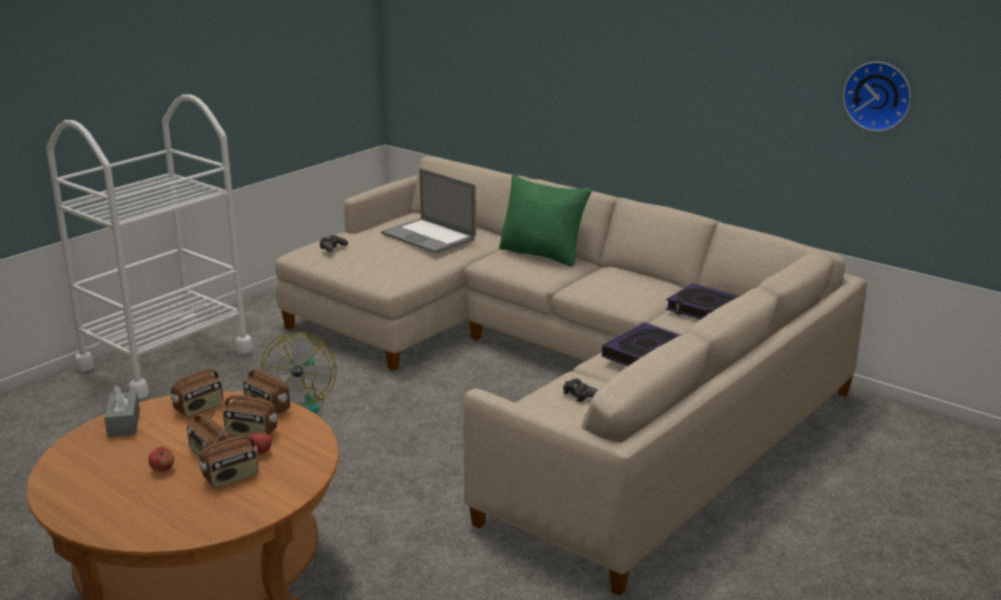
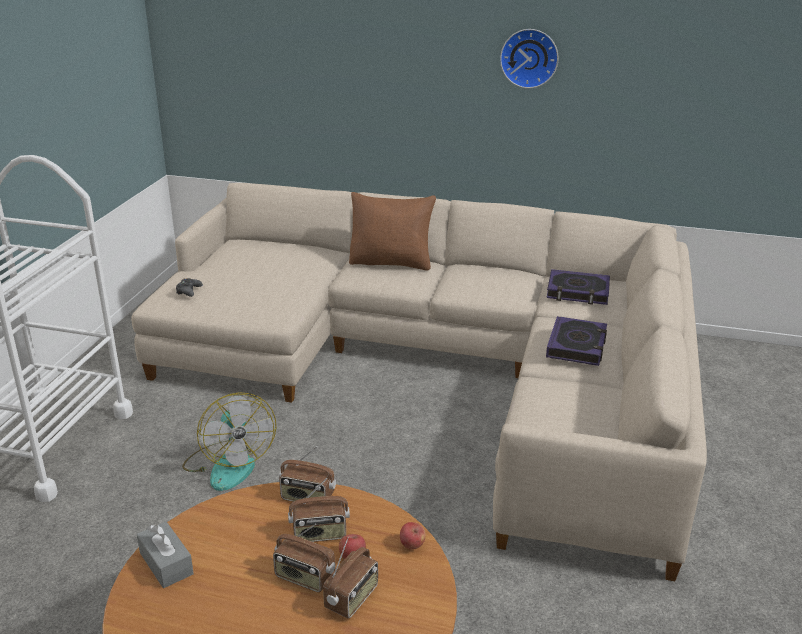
camera: 25 degrees left, 5 degrees up
apple [148,447,174,472] -> apple moved to [400,522,426,550]
radio [171,355,224,417] -> none
laptop [381,168,476,254] -> none
green pillow [499,175,592,267] -> brown pillow [349,192,436,271]
black game controller [563,379,598,402] -> none
wall clock [843,62,911,132] -> wall clock moved to [500,29,559,89]

